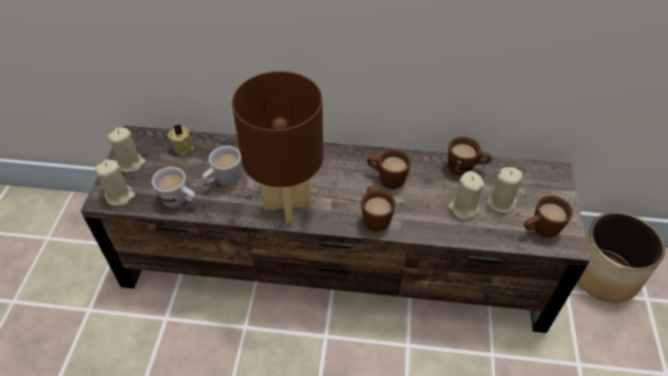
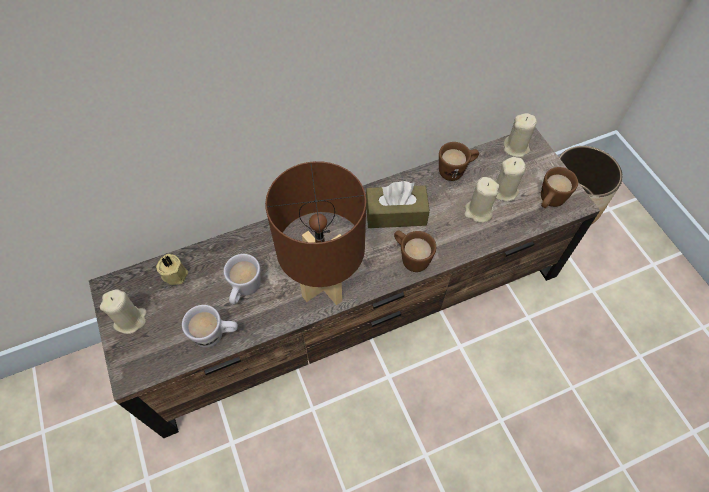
camera: 30 degrees left, 10 degrees up
beige candle [95,160,135,206] -> beige candle moved to [503,113,537,157]
brown mug [367,149,411,189] -> brown tissue box [366,181,430,228]

